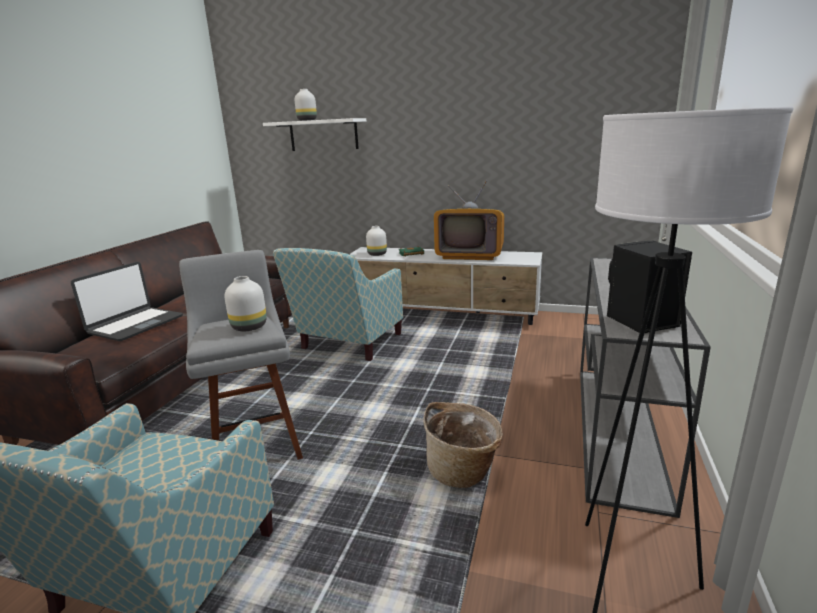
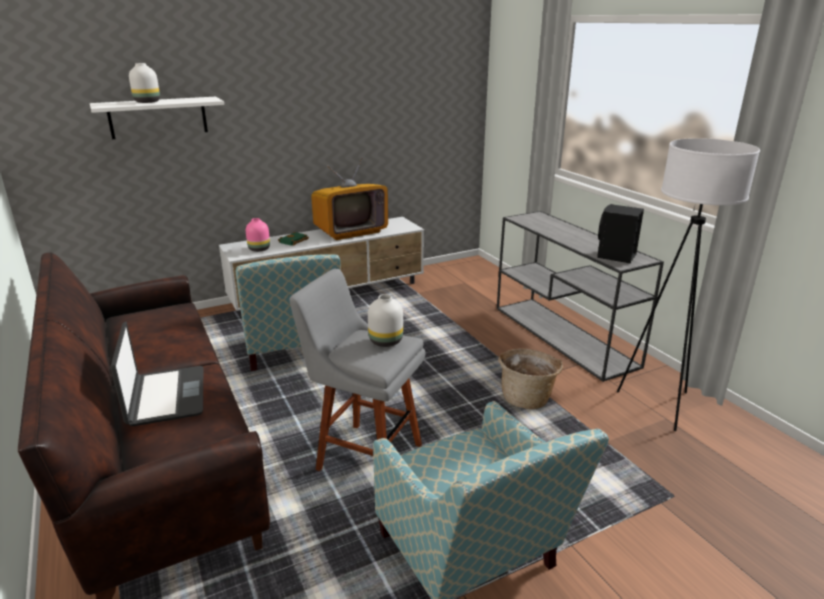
camera: 45 degrees left, 5 degrees up
white vase [366,226,387,256] -> pink vase [246,218,270,252]

